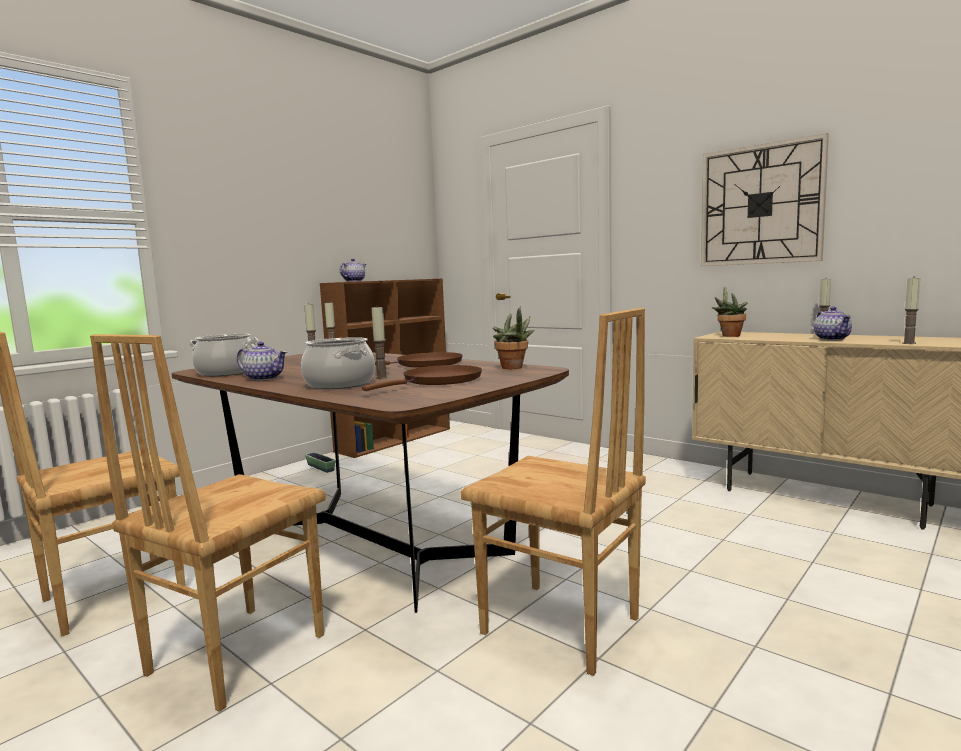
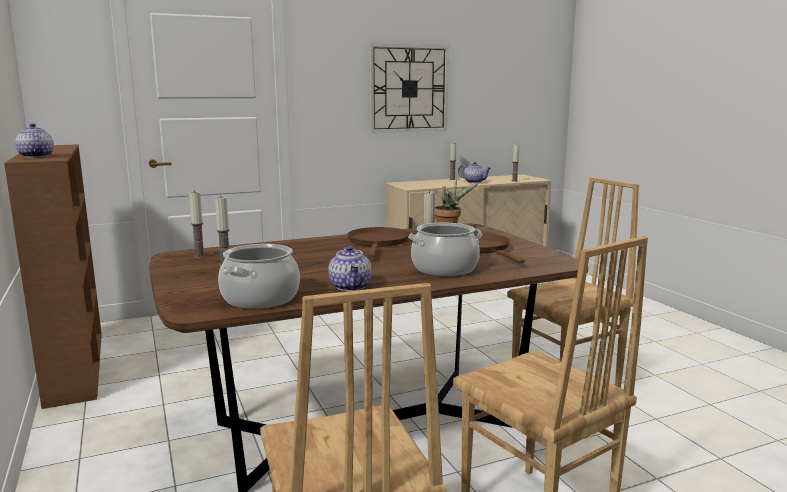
camera: 65 degrees left, 5 degrees up
teapot [237,342,287,381] -> teapot turned 120 degrees clockwise [328,246,372,291]
planter [305,452,336,473] -> none
potted plant [712,287,747,337] -> none

